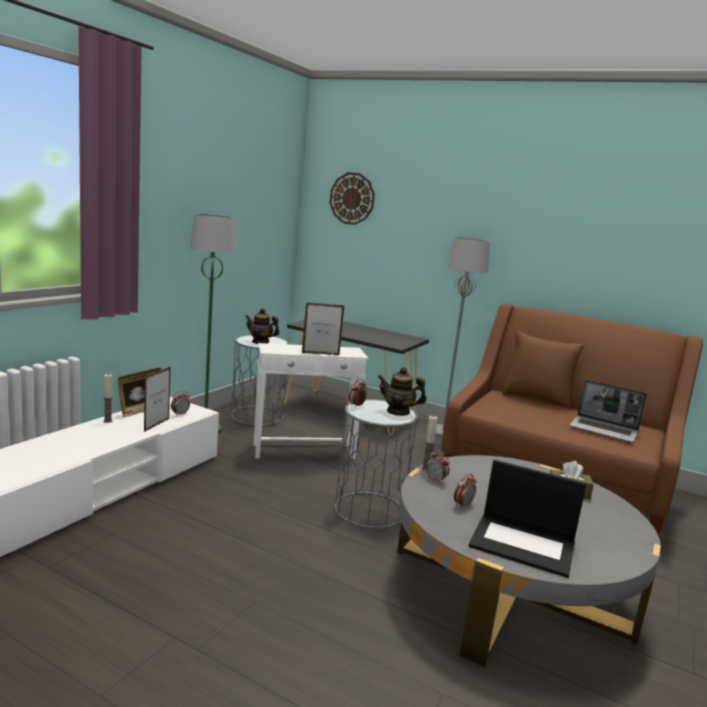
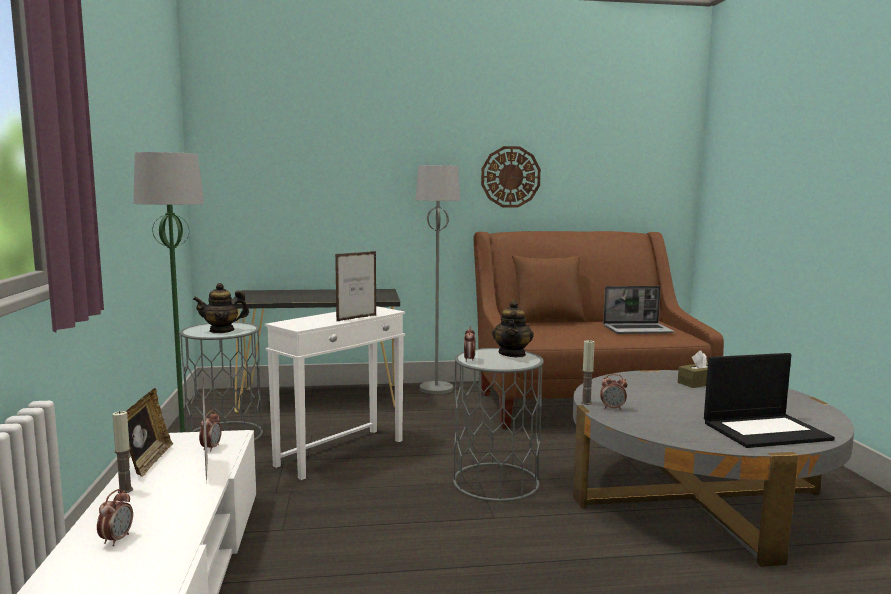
camera: 35 degrees left, 5 degrees down
wall clock [330,172,375,225] -> wall clock moved to [481,146,541,208]
teapot [378,367,426,416] -> teapot turned 60 degrees counterclockwise [492,300,534,357]
alarm clock [454,474,476,509] -> alarm clock moved to [97,489,133,546]

